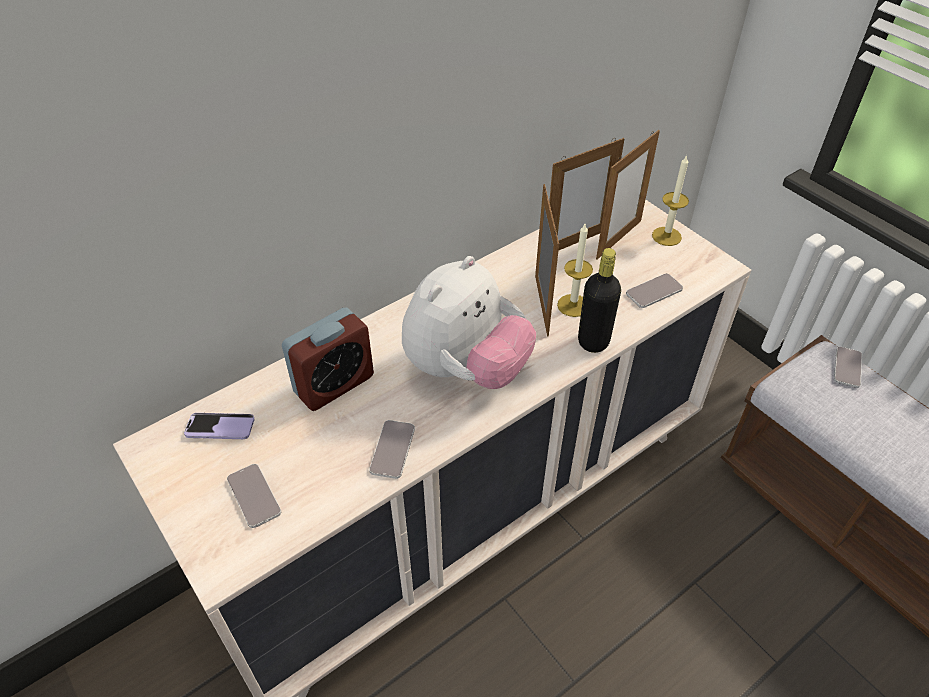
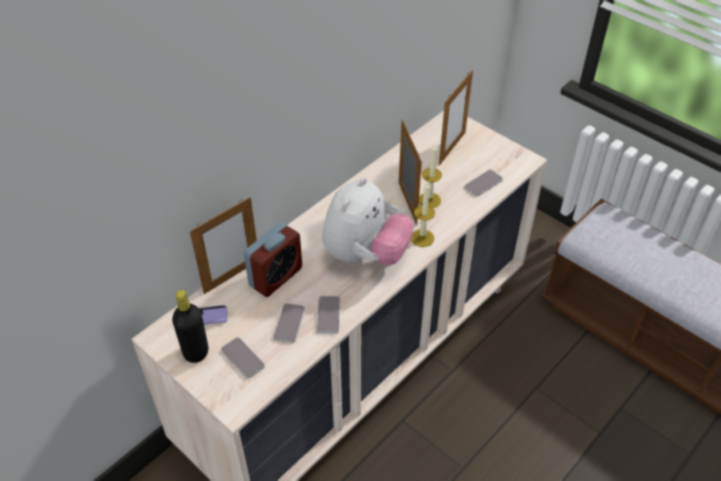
camera: 10 degrees left, 0 degrees up
picture frame [549,138,625,250] -> picture frame moved to [190,197,257,294]
black bottle [578,248,621,353] -> black bottle moved to [172,290,208,363]
candle [652,155,689,246] -> candle moved to [411,182,435,247]
phone [834,346,862,388] -> phone moved to [274,303,305,343]

